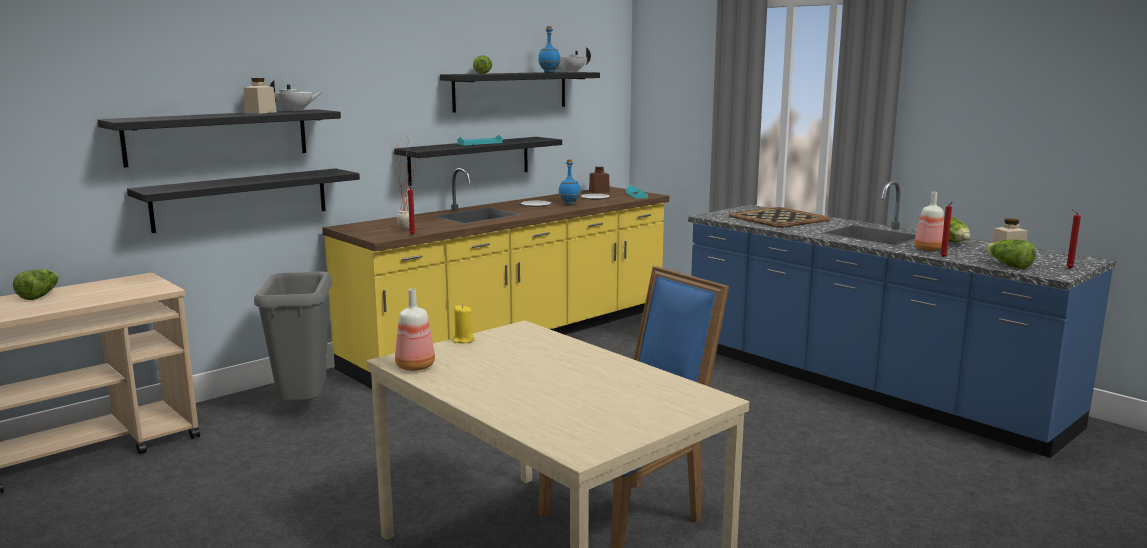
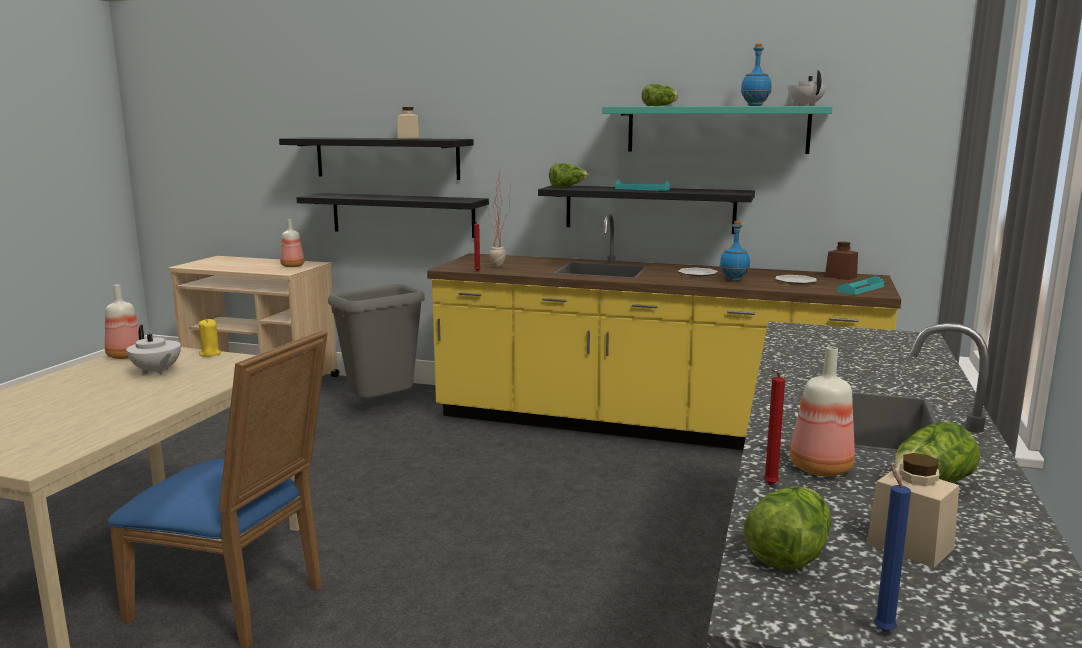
camera: 60 degrees right, 0 degrees up
lettuce [13,269,58,300] -> lettuce moved to [549,163,589,187]
white teapot [270,80,322,112] -> white teapot moved to [126,325,181,375]
black shelf [440,72,600,113] -> turquoise shelf [602,106,833,154]
tray [729,207,831,228] -> none
red candle [1066,209,1081,269] -> blue candle [874,464,911,632]
none -> bottle [280,219,304,267]

